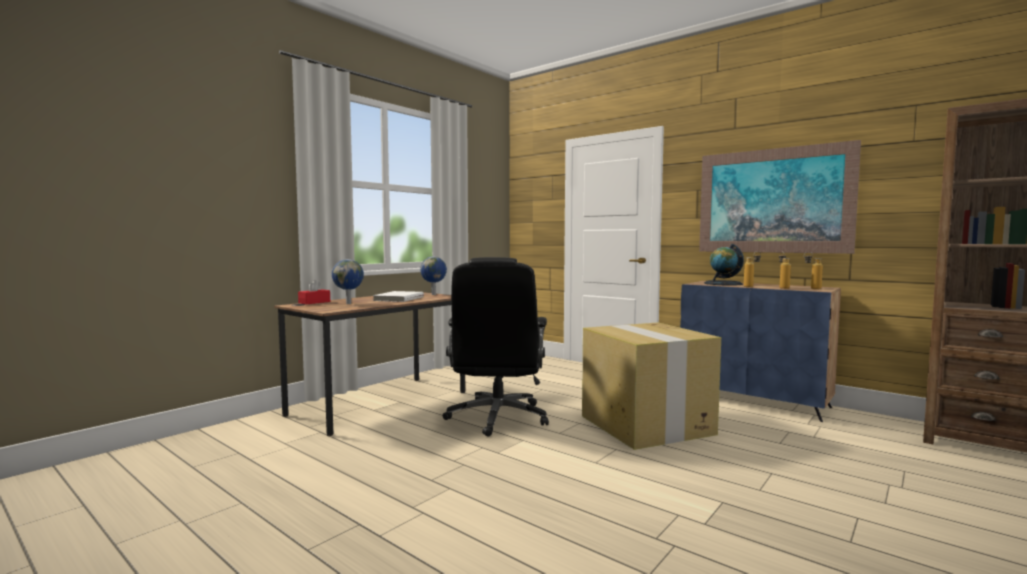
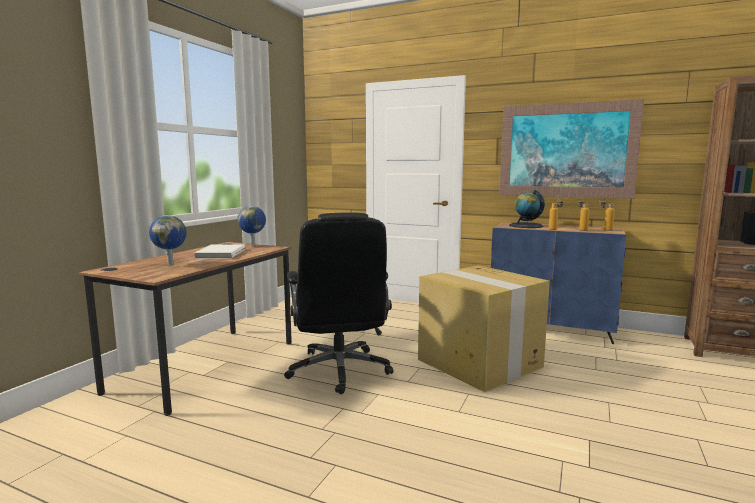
camera: 15 degrees left, 5 degrees up
red tissue box [298,280,330,304] -> none

